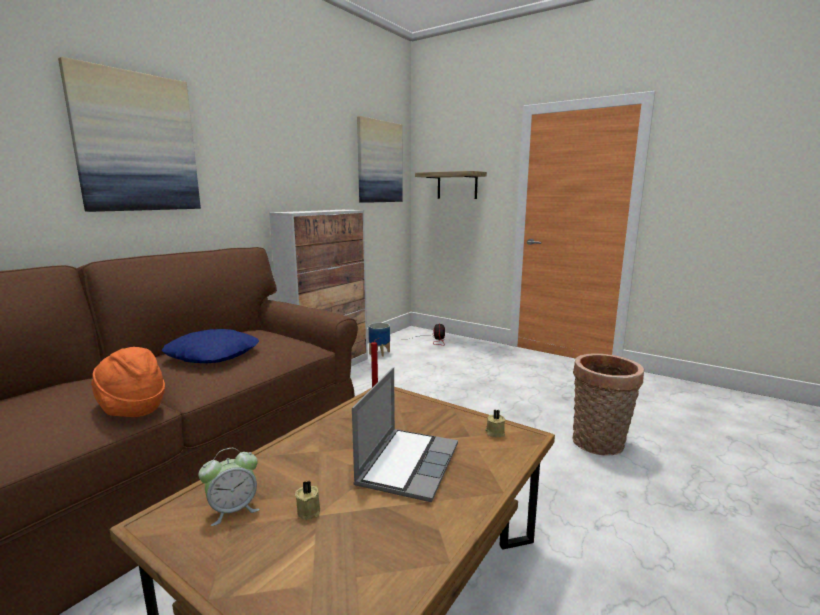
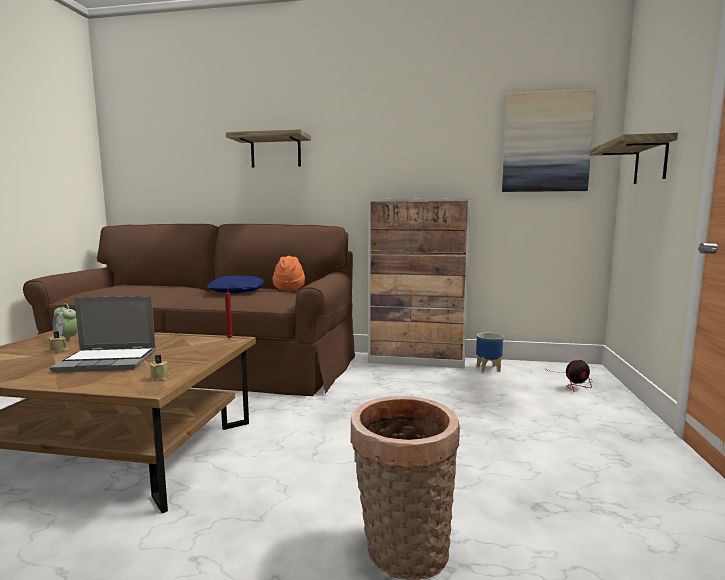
camera: 65 degrees right, 5 degrees down
picture [58,57,201,212] -> shelf [226,129,311,168]
orange hat [91,347,165,417] -> orange hat moved to [273,256,305,291]

